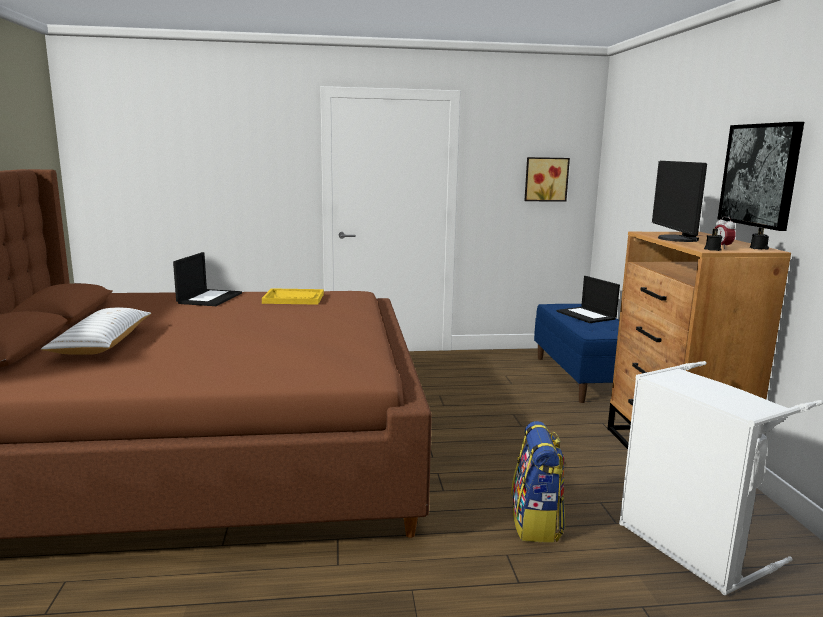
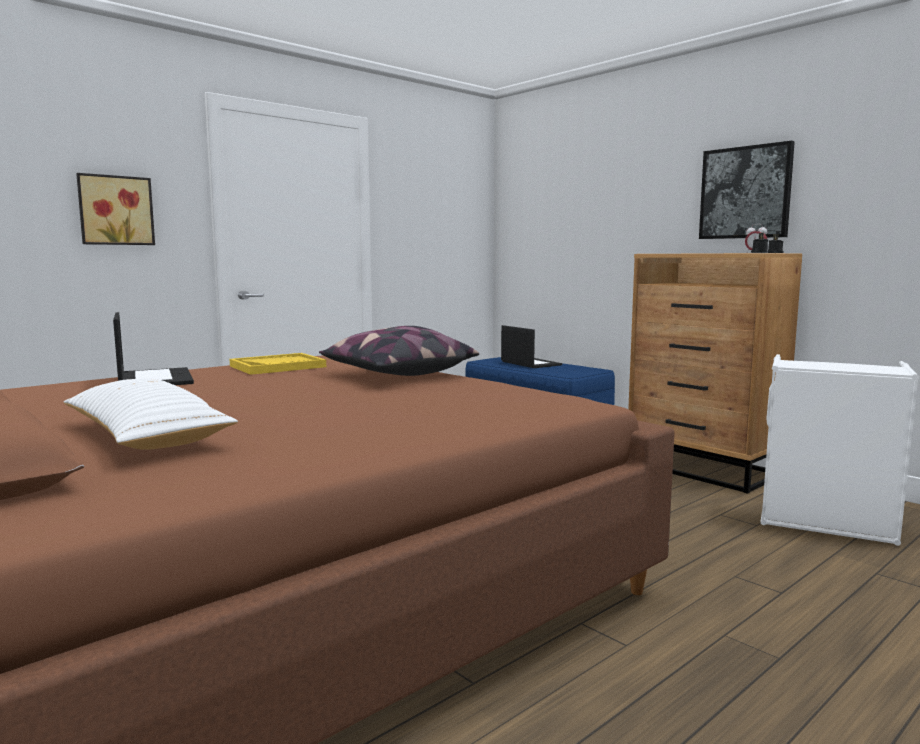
camera: 35 degrees left, 5 degrees down
backpack [511,421,565,542] -> none
picture [524,157,570,202] -> picture moved to [76,173,155,245]
laptop [556,276,620,323] -> laptop turned 150 degrees counterclockwise [501,325,562,368]
monitor [652,161,707,242] -> none
none -> pillow [319,326,479,376]

